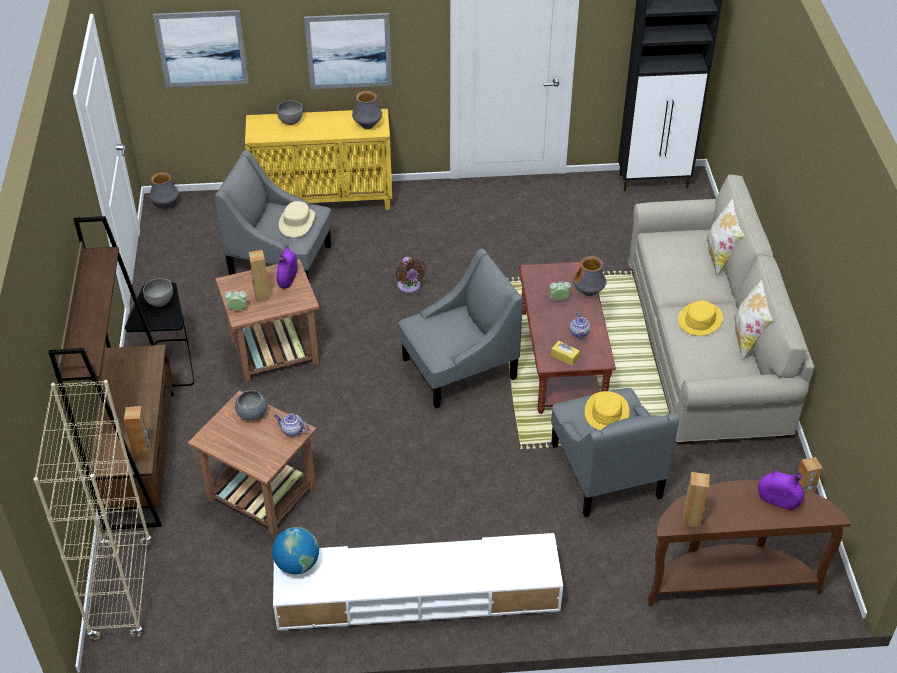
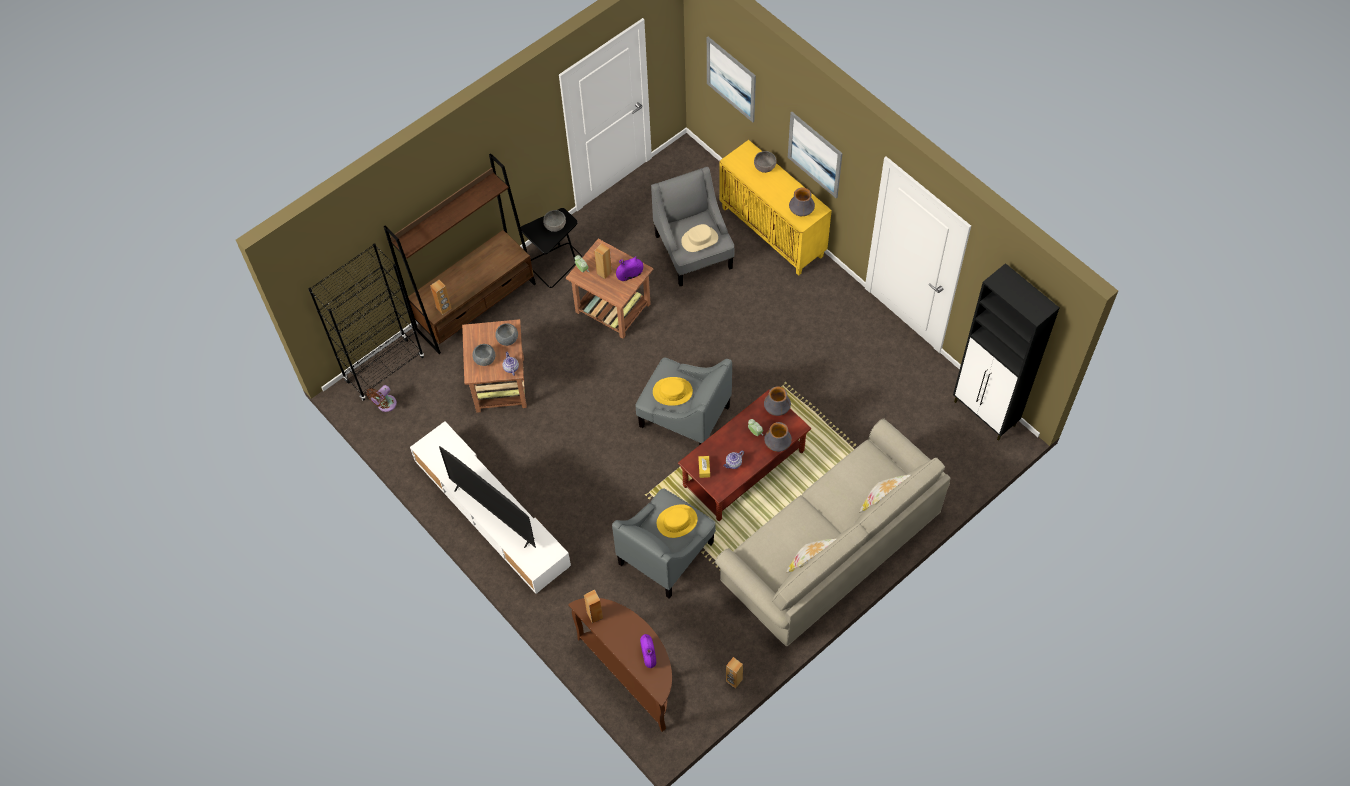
camera: 55 degrees right, 15 degrees up
beige bookcase [33,380,151,640] -> black bookcase [308,243,424,400]
vase [149,172,179,208] -> vase moved to [764,386,791,416]
globe [272,527,319,574] -> none
brown fan [396,257,426,293] -> brown fan moved to [366,385,397,412]
yellow hat [678,301,723,336] -> yellow hat moved to [653,377,693,406]
none -> television [439,446,536,548]
none -> grey bowl [472,344,495,366]

